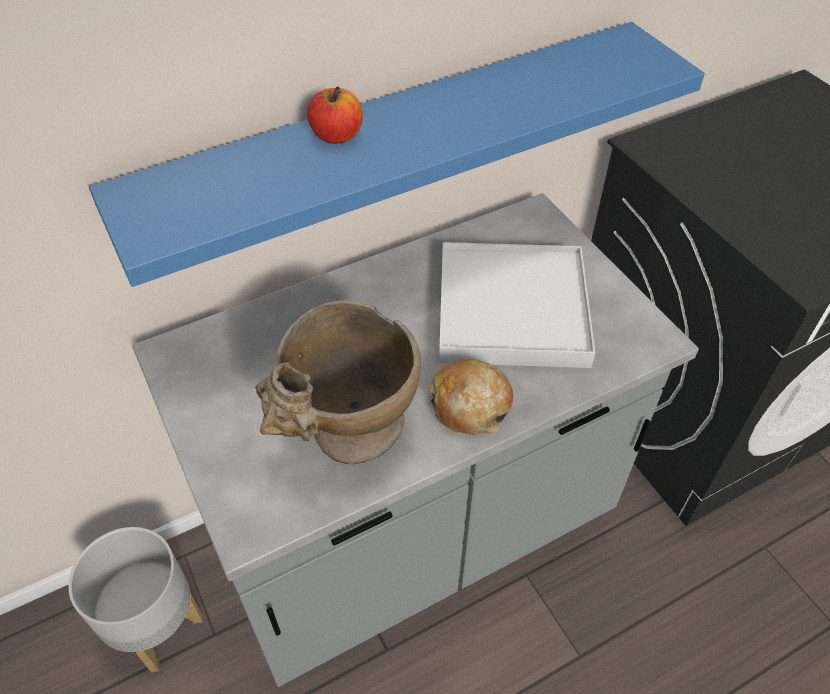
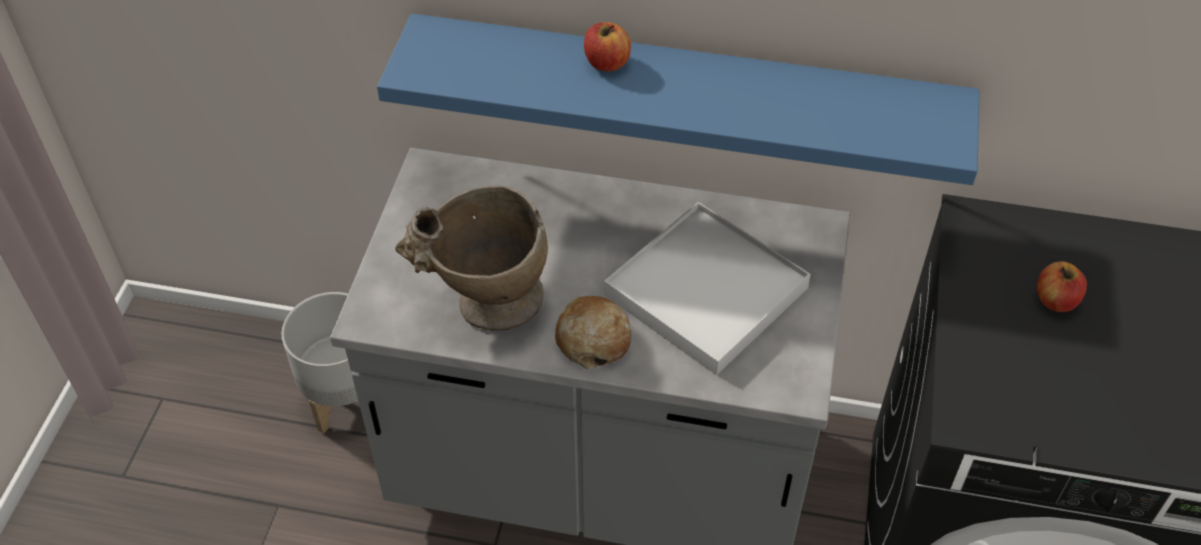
camera: 40 degrees right, 0 degrees up
none -> apple [1037,261,1087,312]

